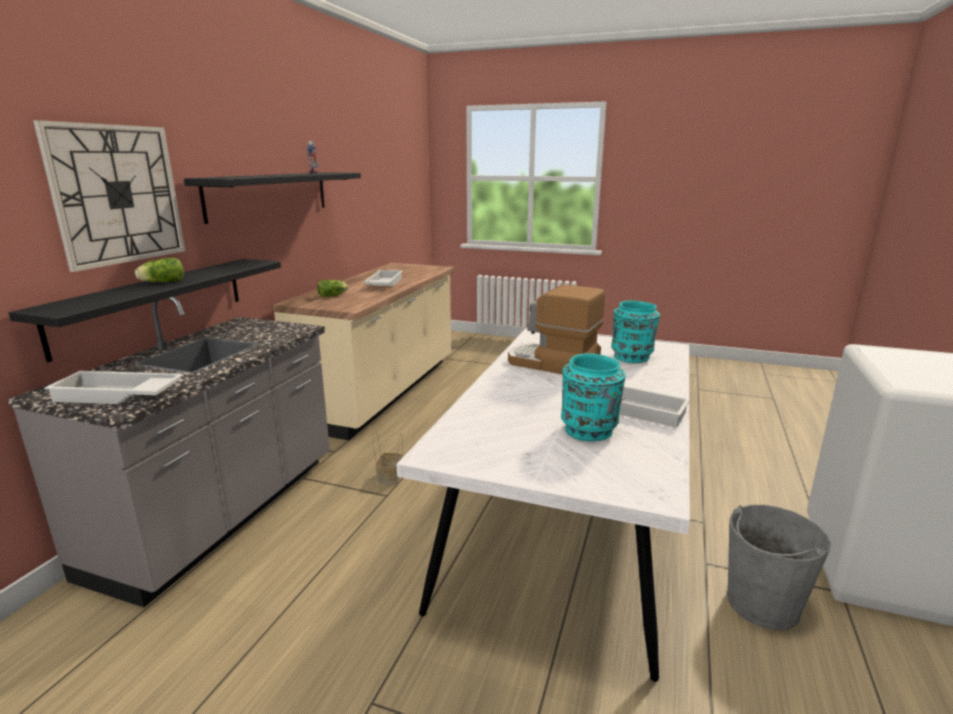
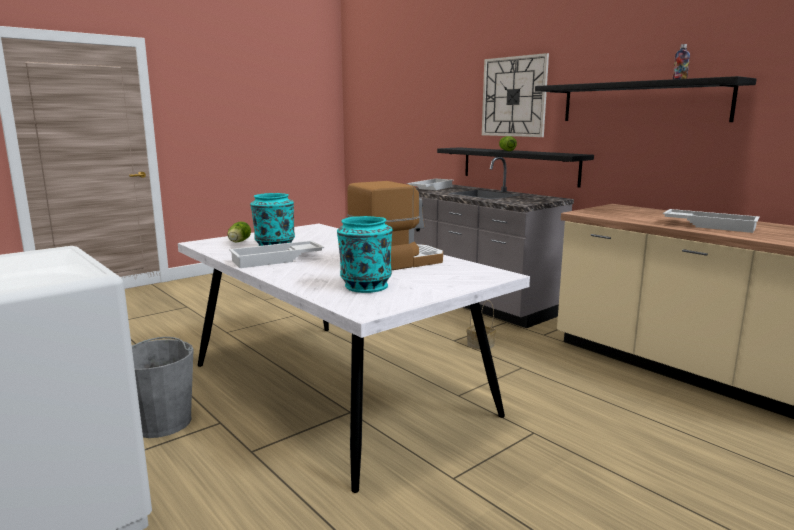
camera: 120 degrees right, 5 degrees down
lettuce [317,280,348,297] -> lettuce moved to [228,222,251,243]

